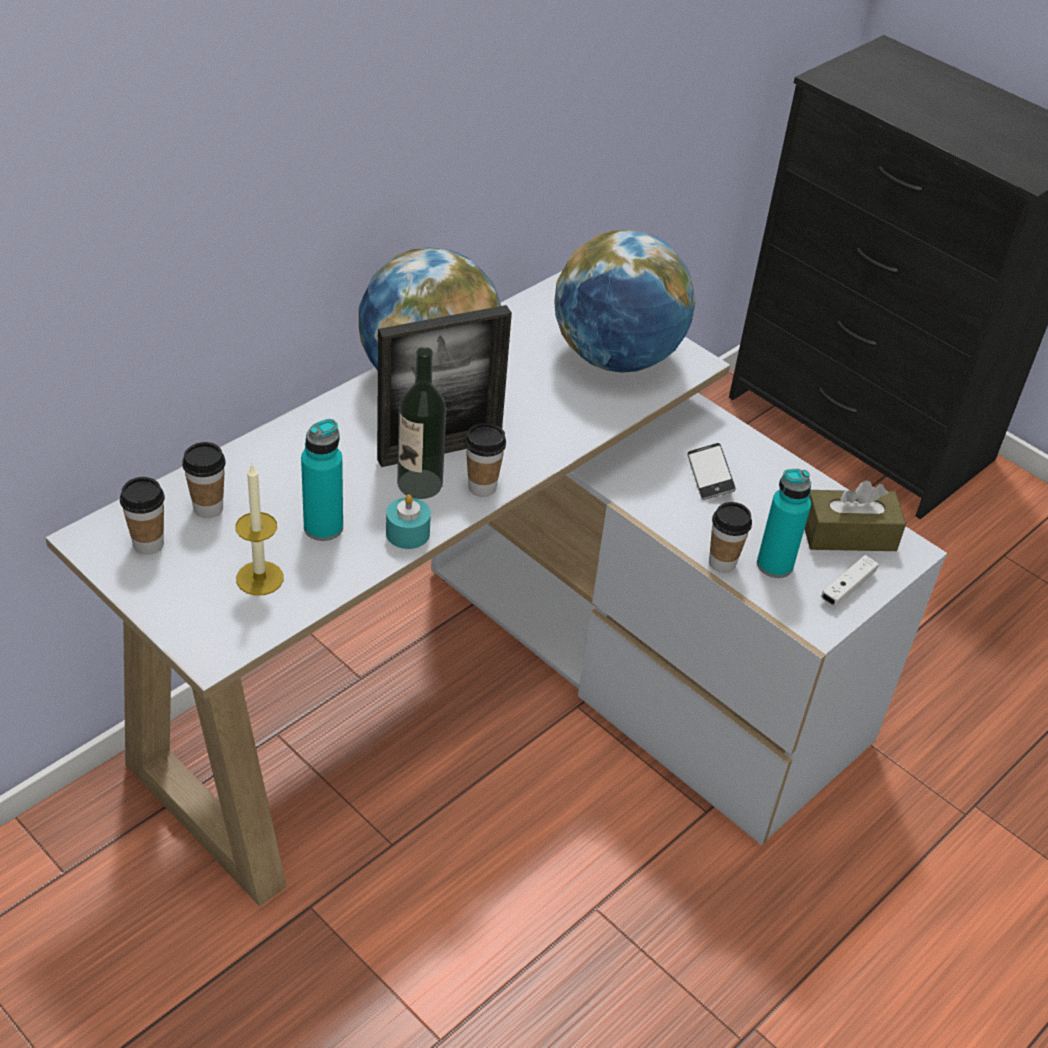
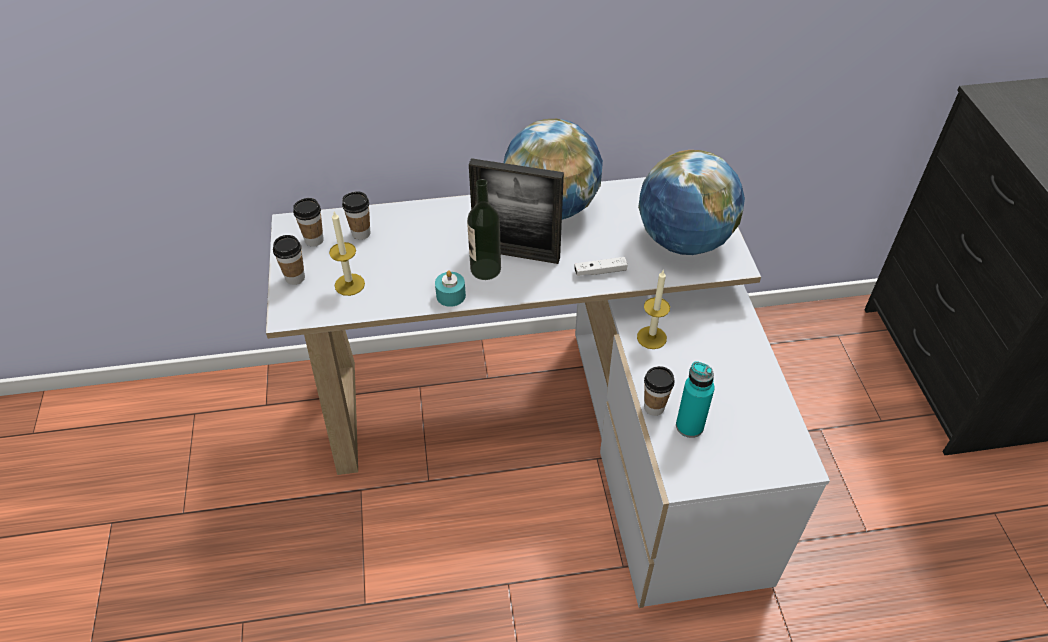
camera: 40 degrees right, 5 degrees up
turquoise bottle [301,419,343,541] -> none
cup [465,423,506,497] -> cup moved to [273,235,305,285]
phone [687,443,736,500] -> none
brown tissue box [805,480,906,551] -> none
white game controller [821,555,879,606] -> white game controller moved to [574,257,628,276]
none -> candle [637,270,670,349]

